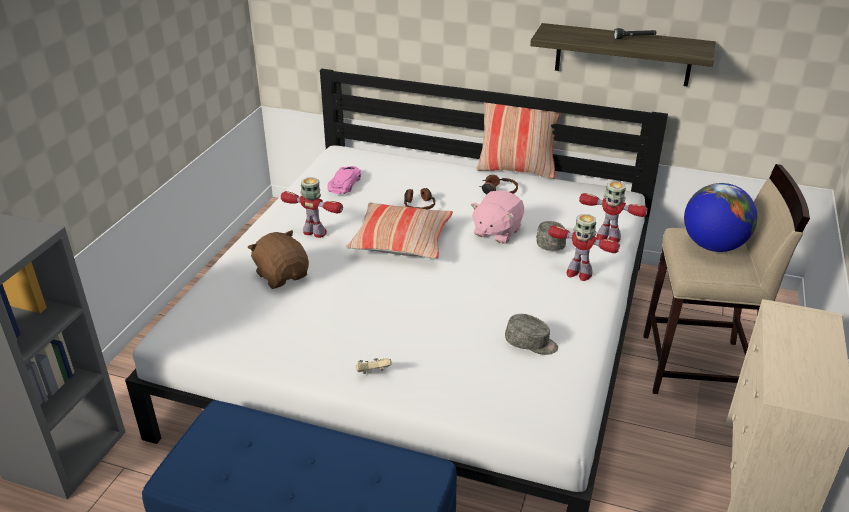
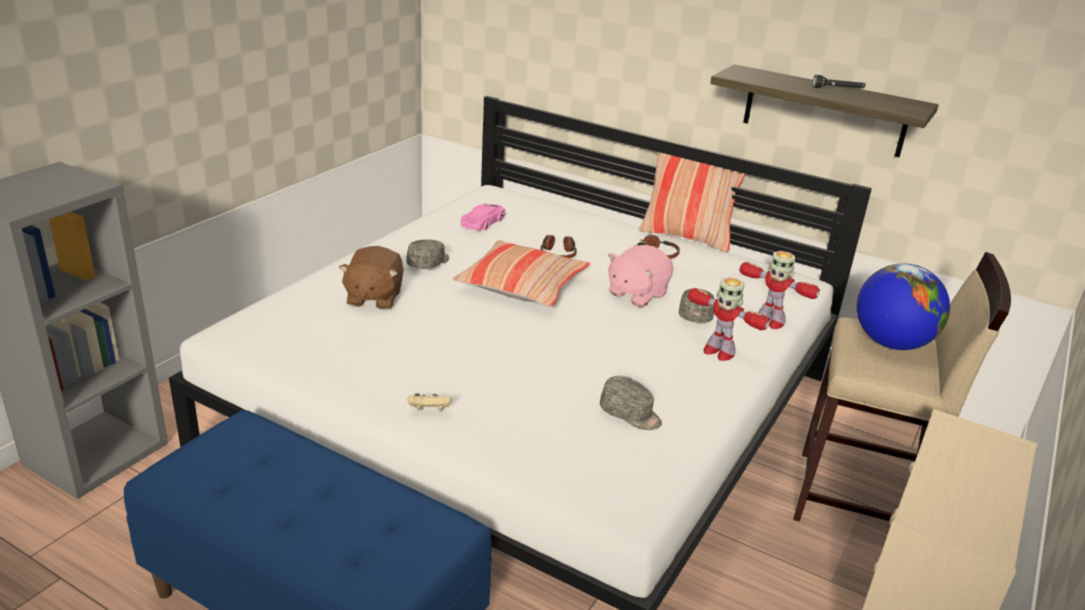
camera: 10 degrees right, 5 degrees down
brown plush toy [247,230,309,289] -> brown plush toy turned 150 degrees counterclockwise [338,246,404,310]
toy robot [281,177,343,238] -> grey cap [406,239,449,269]

